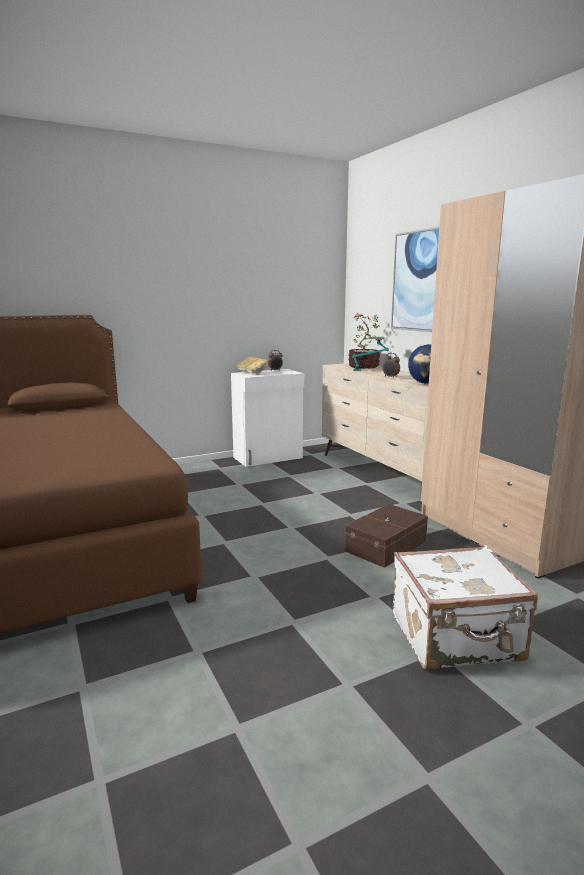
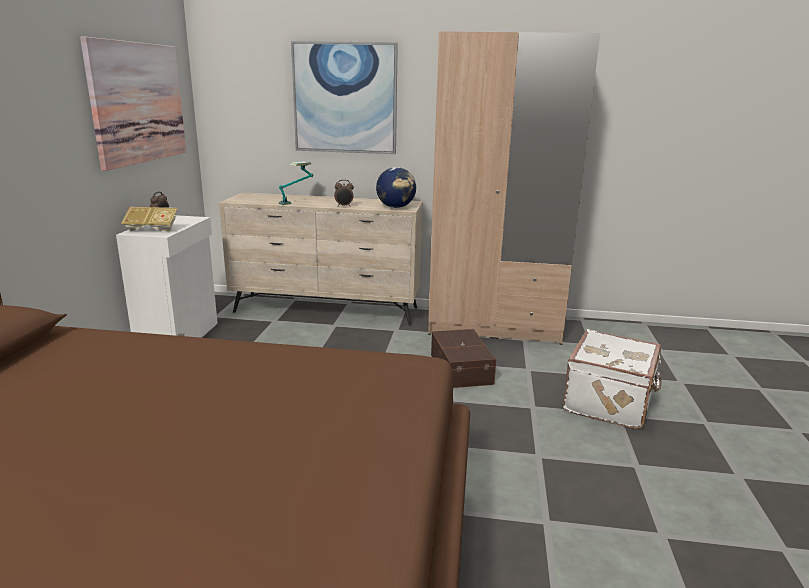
camera: 55 degrees left, 5 degrees up
potted plant [348,313,380,369] -> none
none -> picture [80,36,186,171]

